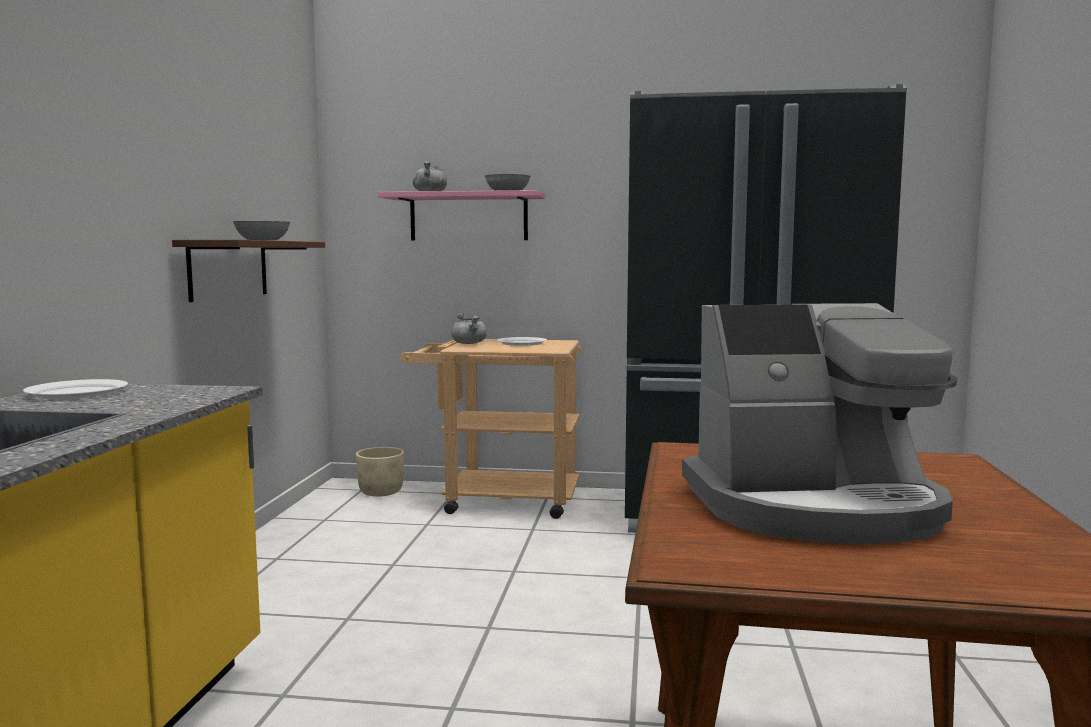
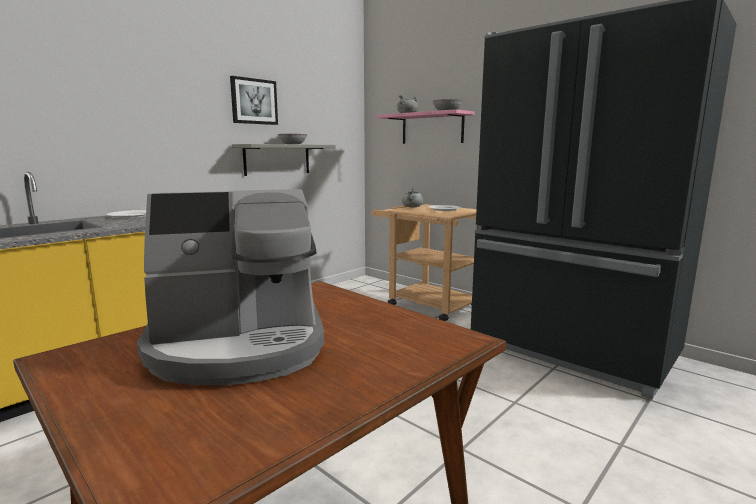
camera: 35 degrees right, 5 degrees up
brown shelf [172,240,325,302] -> grey shelf [232,144,336,176]
beige planter [356,447,404,497] -> none
coffee machine [682,303,957,544] -> coffee machine turned 45 degrees counterclockwise [137,189,324,385]
none -> picture [230,76,278,125]

